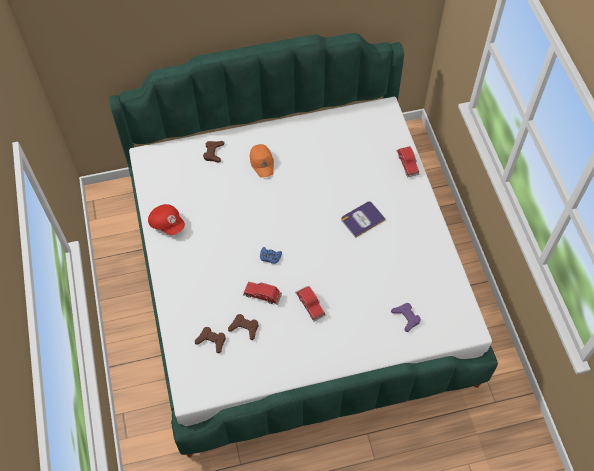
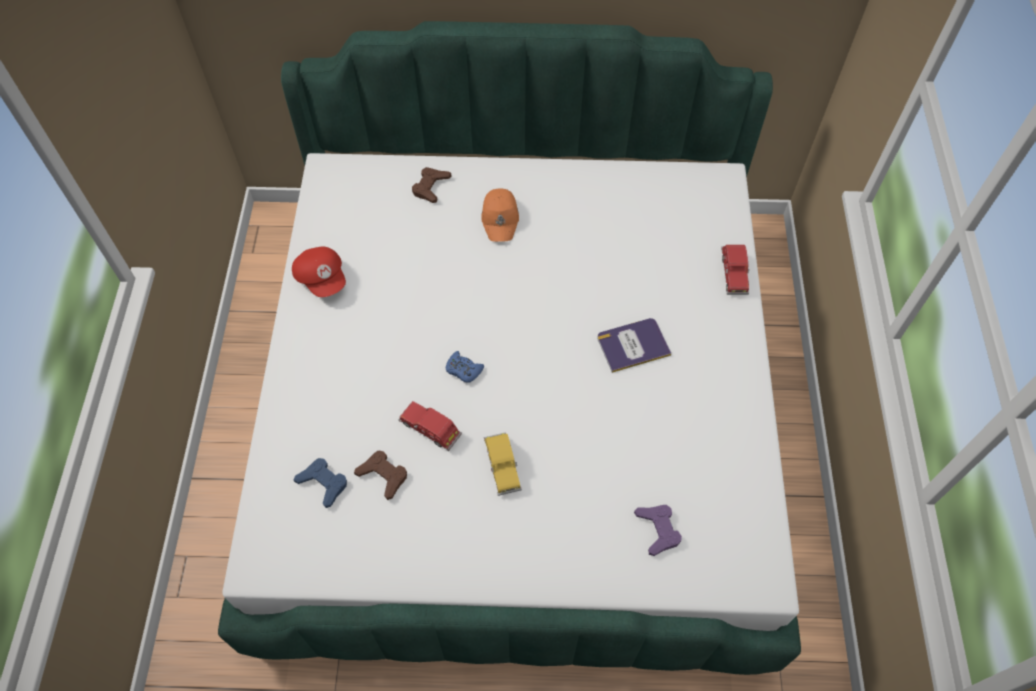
camera: 15 degrees right, 0 degrees up
brown game controller [195,327,226,354] -> blue game controller [294,458,347,508]
red toy car [295,286,326,322] -> yellow toy car [484,432,522,496]

